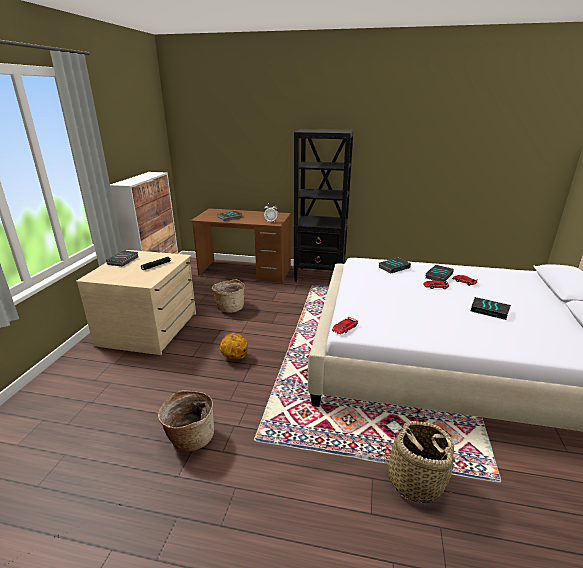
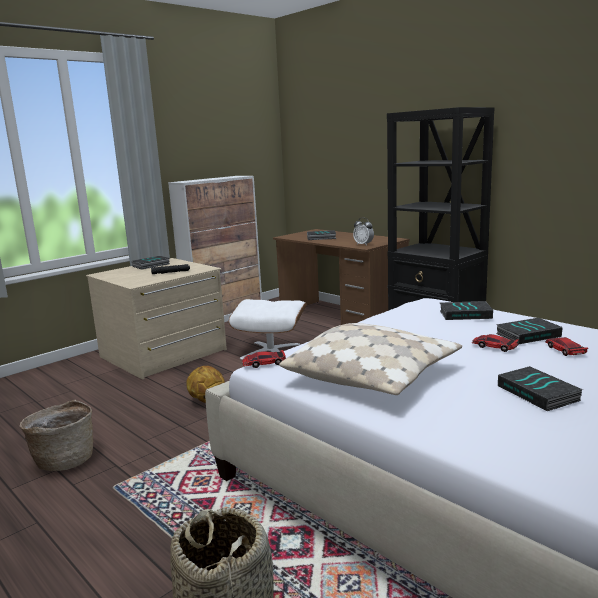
camera: 35 degrees right, 10 degrees down
basket [212,279,245,313] -> white ottoman [229,299,306,360]
none -> beige pillow [279,323,462,395]

